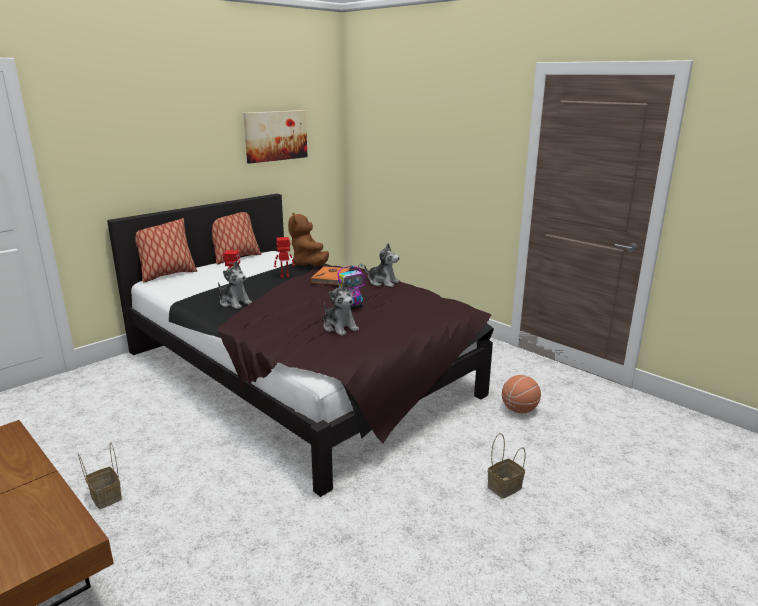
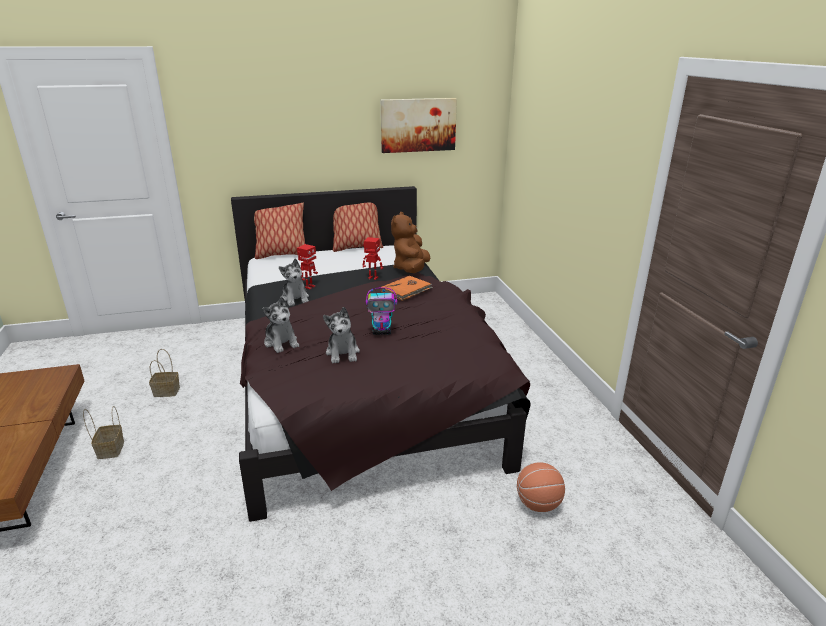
camera: 30 degrees right, 5 degrees up
plush toy [364,244,400,287] -> plush toy moved to [262,296,299,353]
basket [488,433,526,498] -> basket moved to [149,349,180,397]

